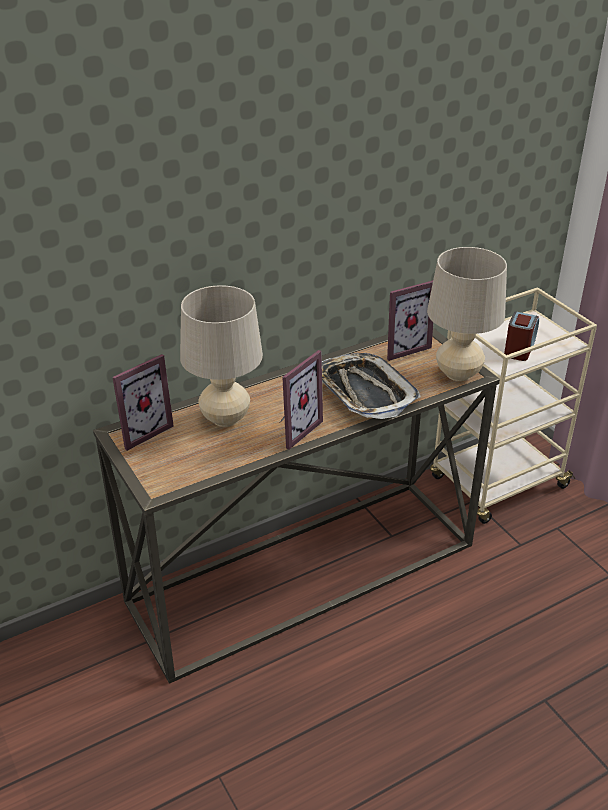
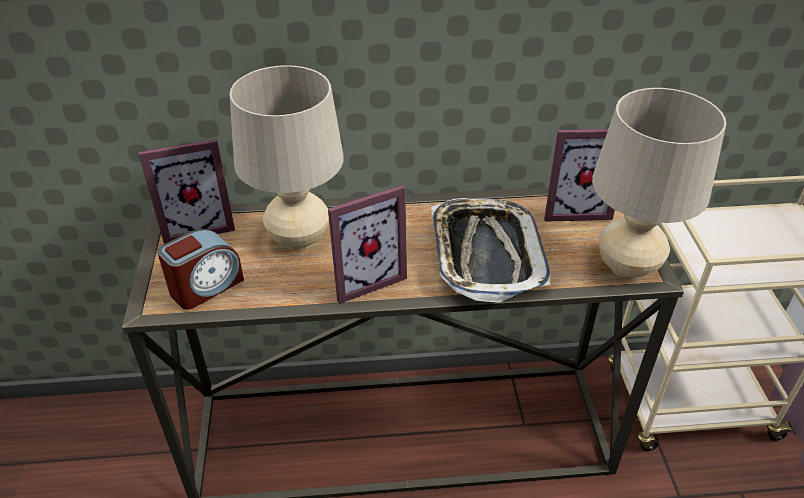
camera: 25 degrees right, 5 degrees up
alarm clock [504,311,539,361] -> alarm clock moved to [157,229,244,310]

